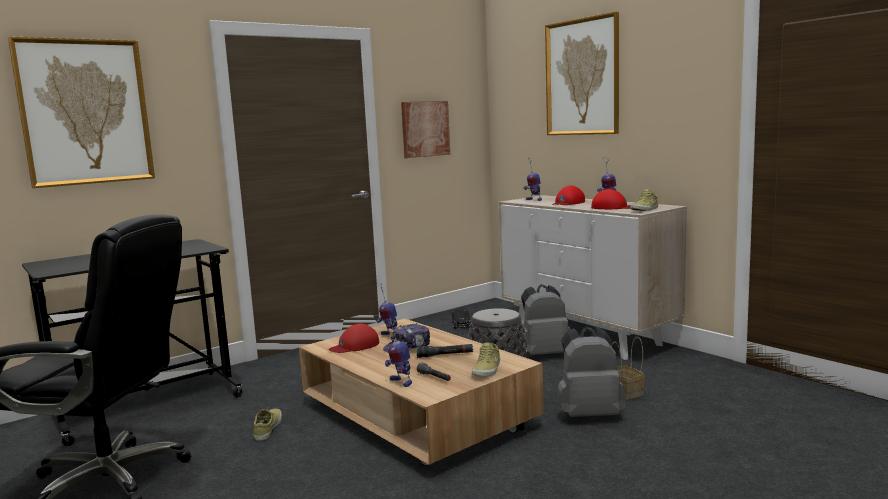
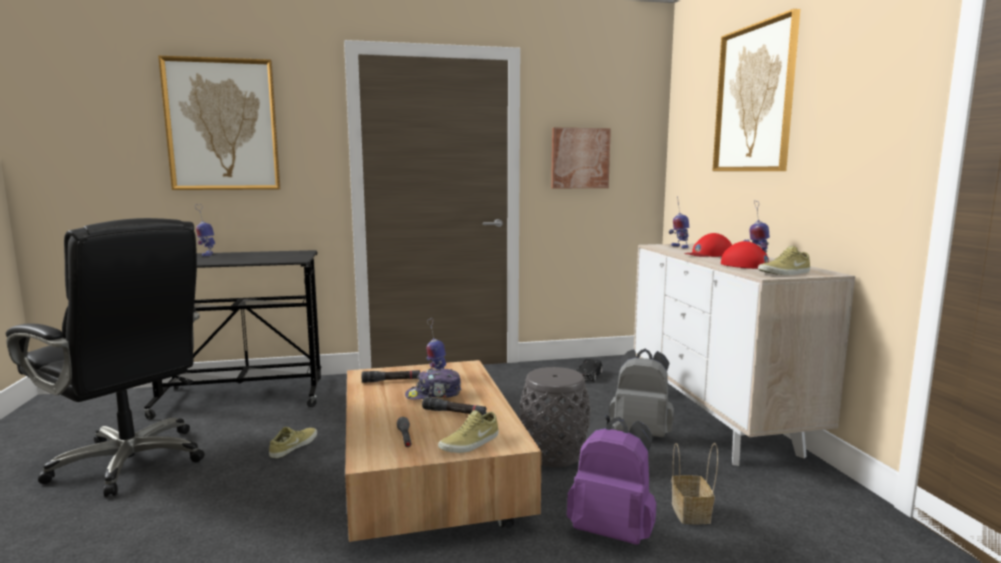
camera: 25 degrees right, 0 degrees up
red cap [329,324,379,353] -> black flashlight [362,370,420,383]
toy robot [385,318,412,387] -> toy robot moved to [196,204,215,256]
grey backpack [558,327,625,417] -> purple backpack [567,415,656,545]

